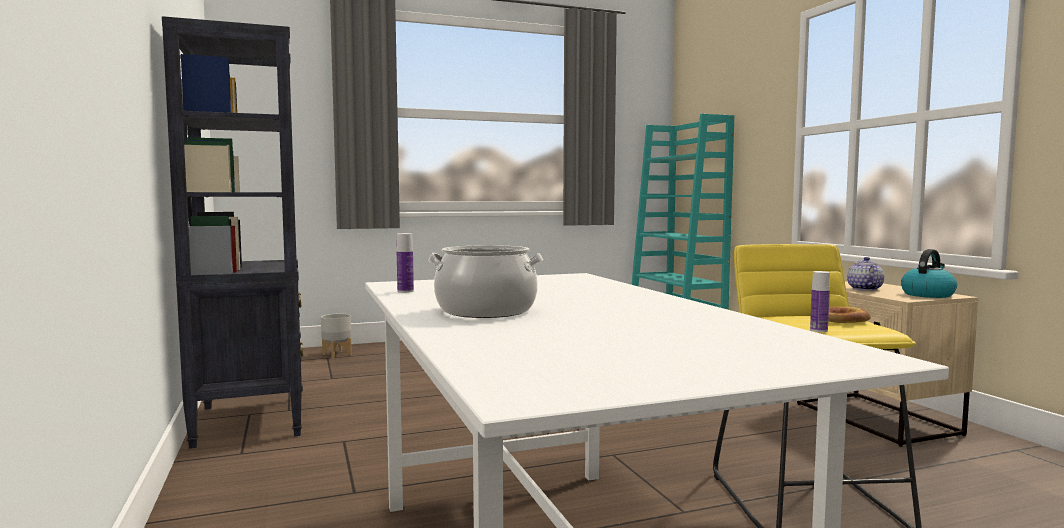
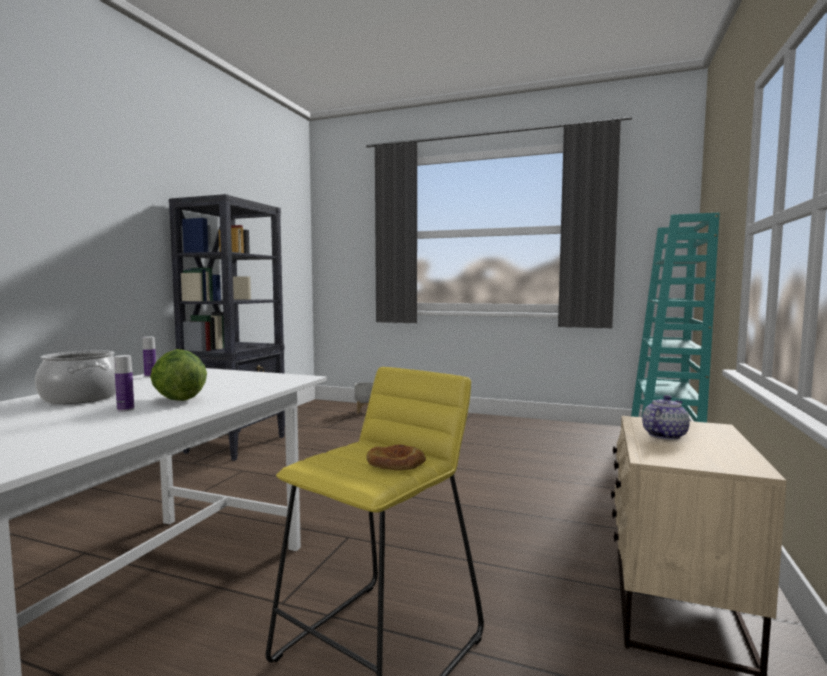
camera: 40 degrees right, 0 degrees up
bottle [810,271,830,332] -> bottle moved to [114,355,134,412]
kettle [901,249,957,298] -> none
none -> lettuce [150,349,207,401]

